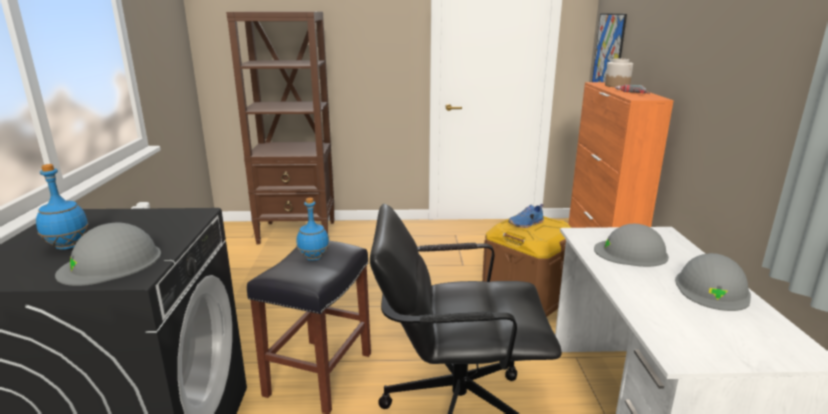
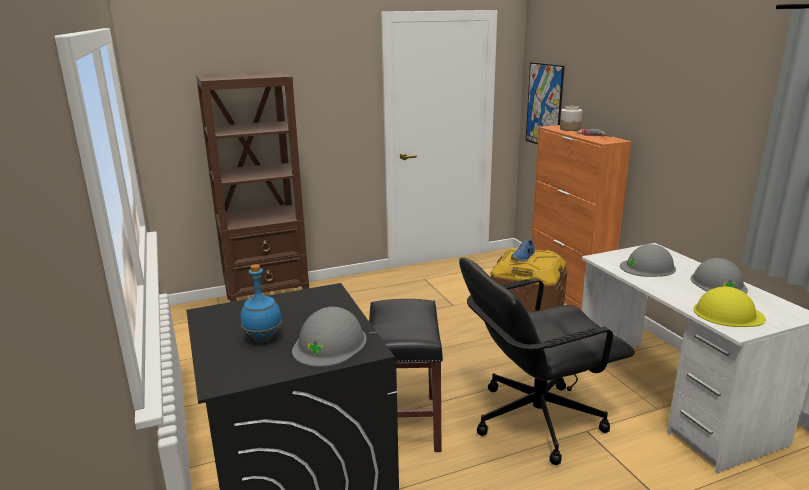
camera: 20 degrees left, 0 degrees up
blue bottle [296,198,329,261] -> none
none -> yellow hard hat [693,287,766,327]

